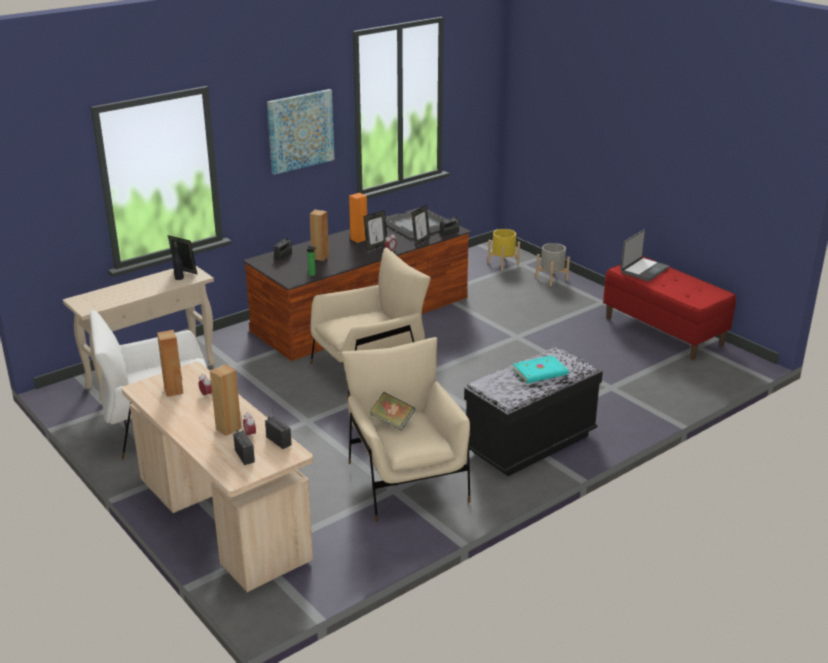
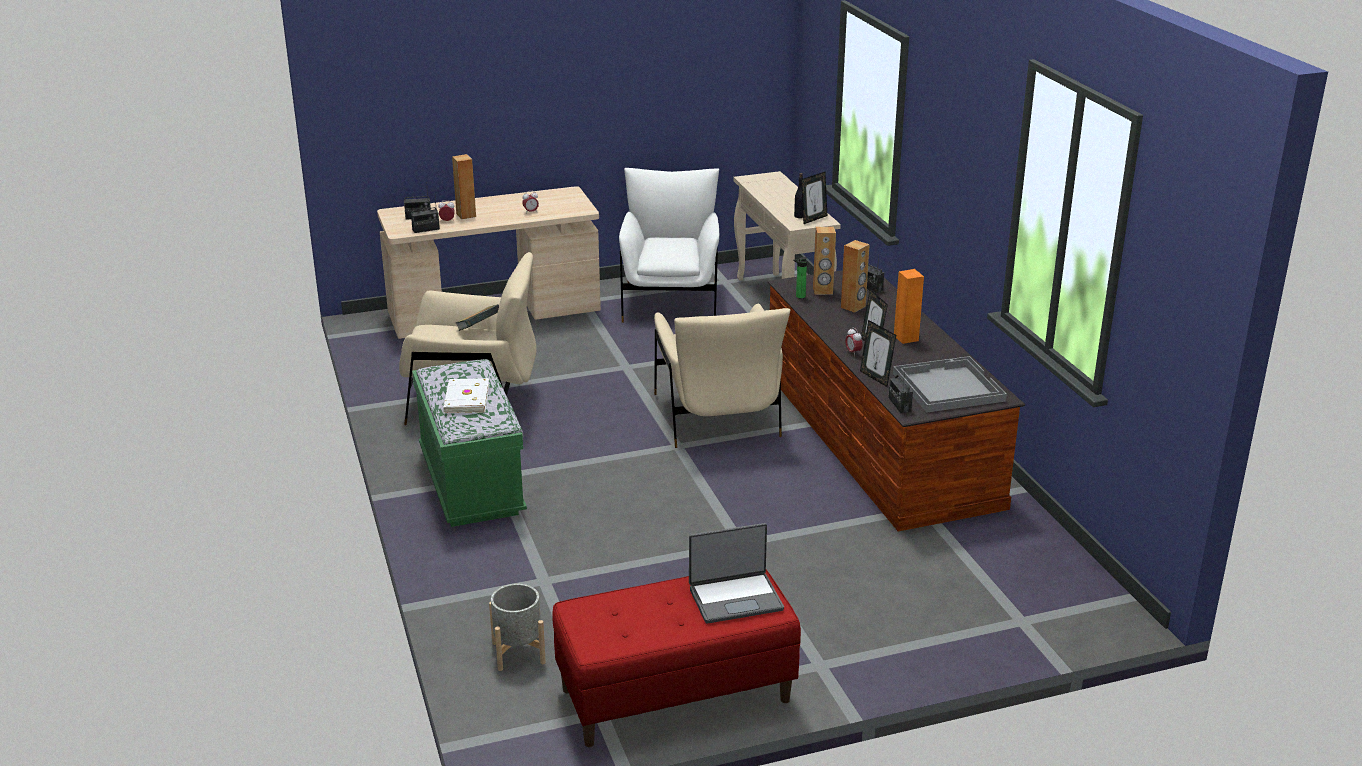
camera: 110 degrees right, 0 degrees up
brown speaker [157,330,183,397] -> brown speaker moved to [813,226,836,295]
picture [267,89,335,175] -> none
black bench [464,347,603,476] -> green bench [412,359,527,527]
yellow planter [488,229,520,270] -> none
turquoise book [512,355,569,383] -> white book [443,378,489,414]
grey planter [536,243,570,286] -> grey planter moved to [489,584,546,671]
laptop [620,229,670,281] -> laptop turned 75 degrees counterclockwise [689,523,784,624]

